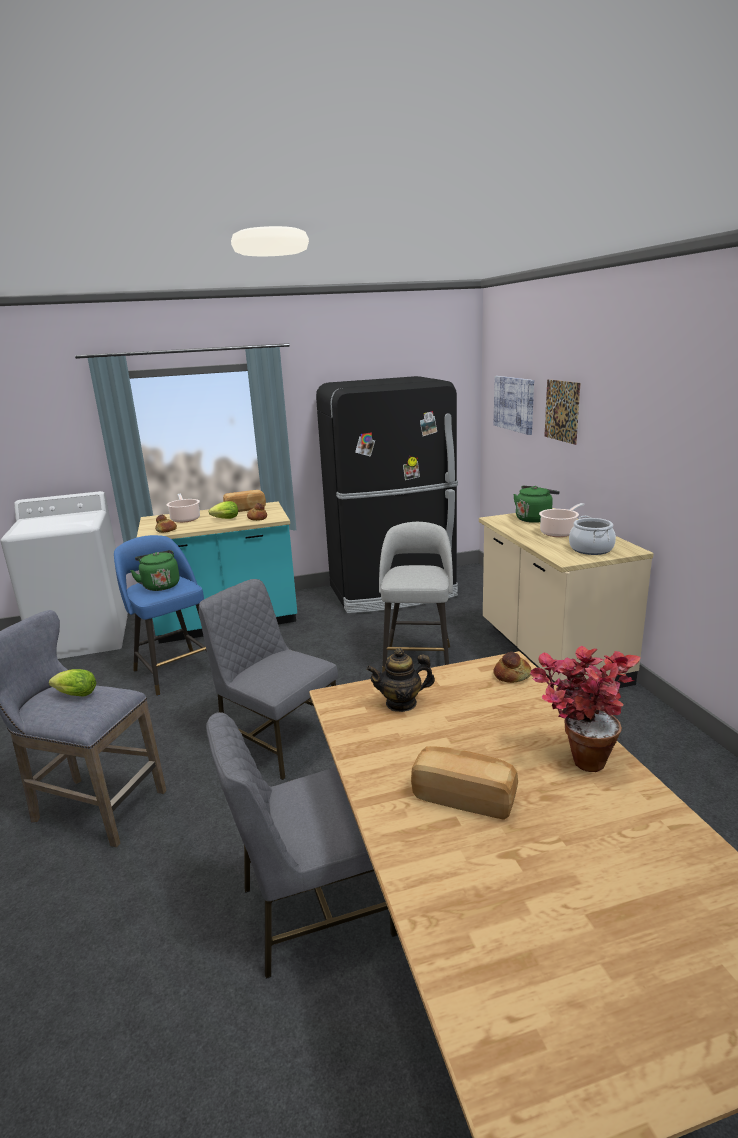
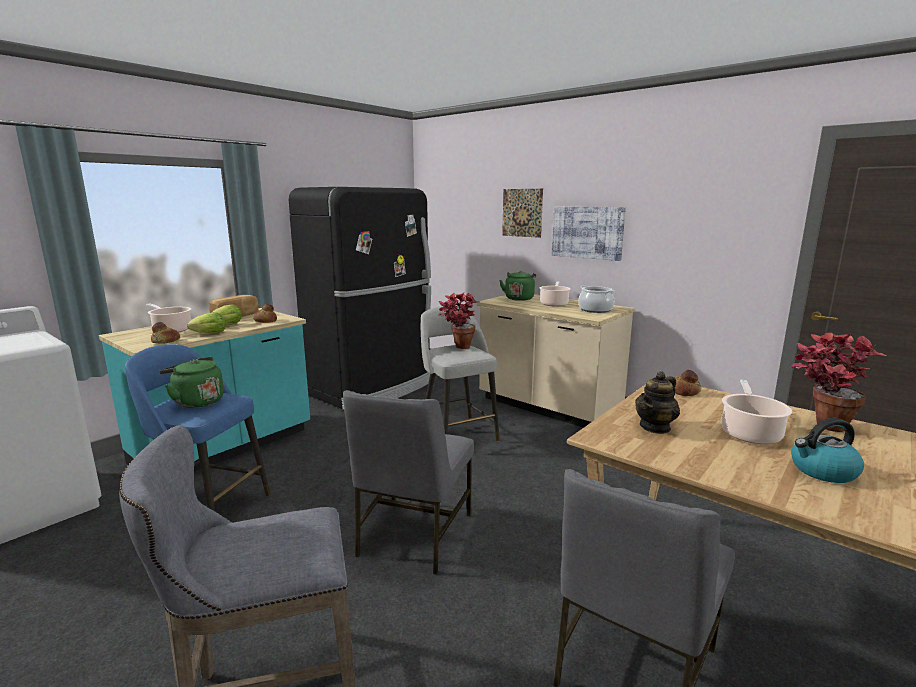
camera: 35 degrees left, 5 degrees down
lettuce [49,669,96,697] -> lettuce moved to [187,312,226,334]
grey chair [199,579,338,780] -> grey chair turned 75 degrees counterclockwise [343,390,474,575]
bread [411,746,518,820] -> kettle [791,418,864,483]
picture [494,376,534,435] -> picture moved to [552,206,626,261]
none -> potted plant [438,293,479,349]
none -> cooking pot [722,380,792,444]

